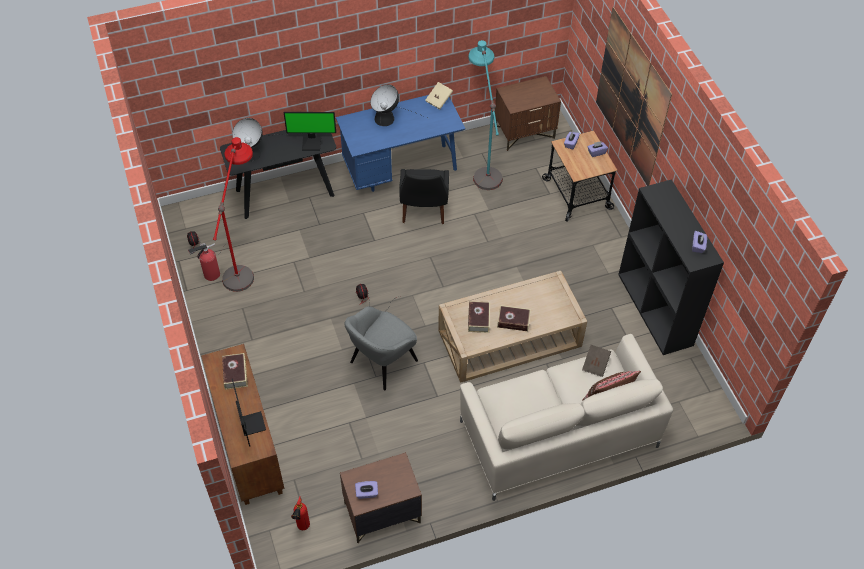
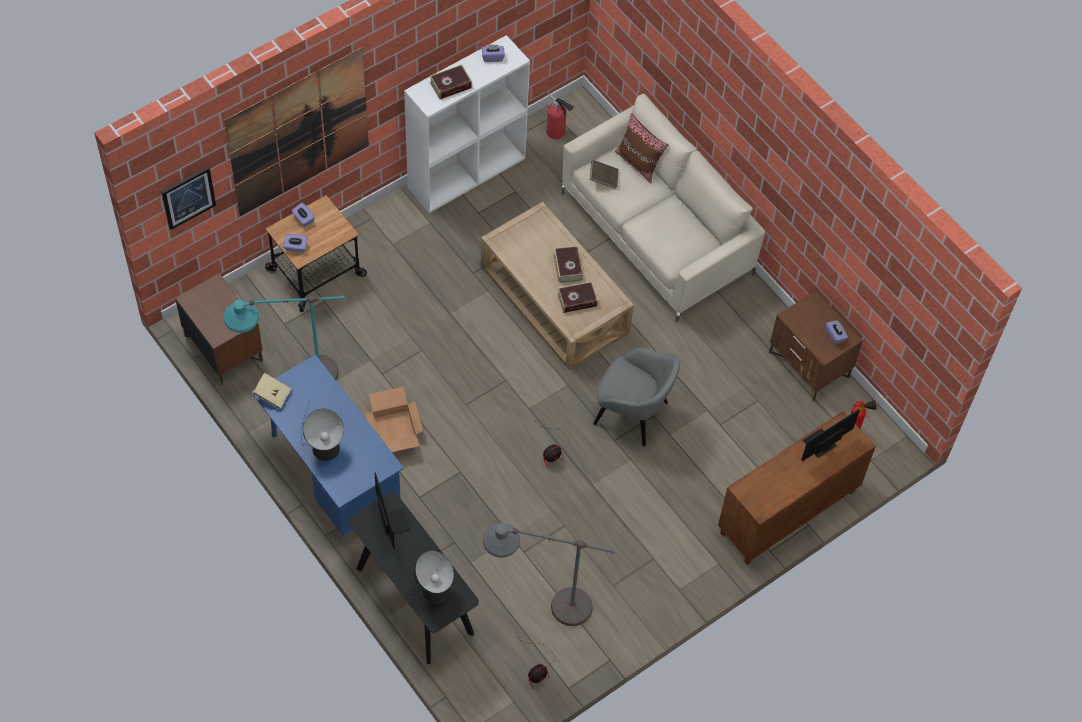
camera: 110 degrees left, 5 degrees up
fire extinguisher [188,243,220,281] -> fire extinguisher moved to [547,94,574,139]
red floor lamp [213,137,254,292] -> grey floor lamp [483,523,616,626]
book [222,353,248,390] -> book moved to [430,64,472,100]
black chair [399,169,449,224] -> cardboard box [365,387,423,452]
black bookcase [618,179,724,355] -> white bookcase [404,35,530,213]
none -> picture [161,167,216,230]

